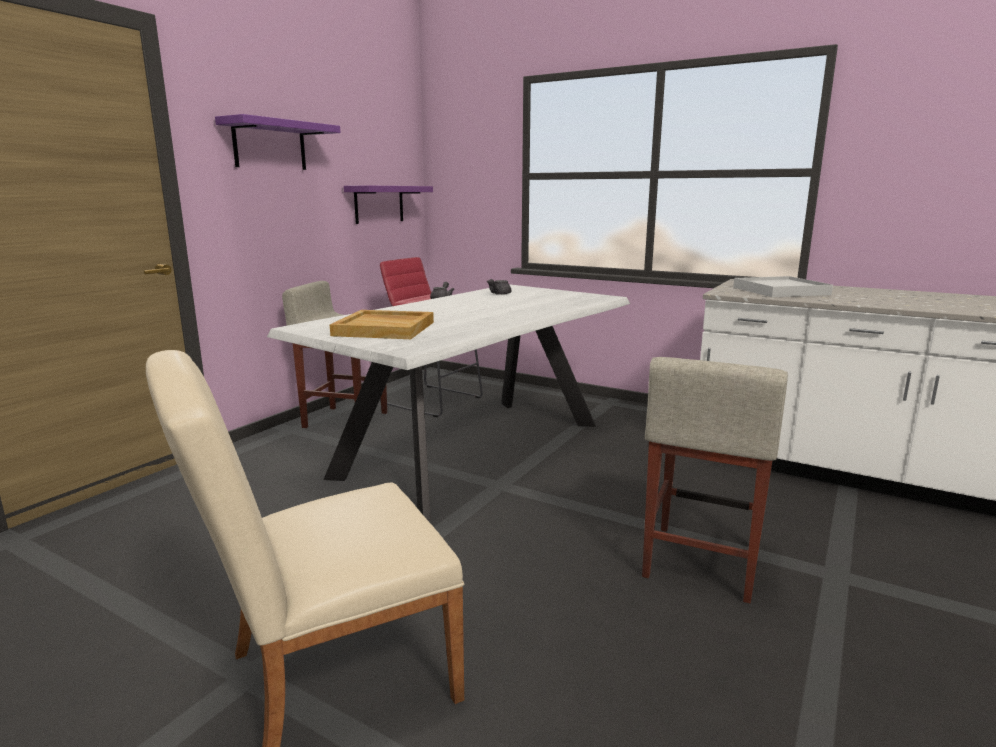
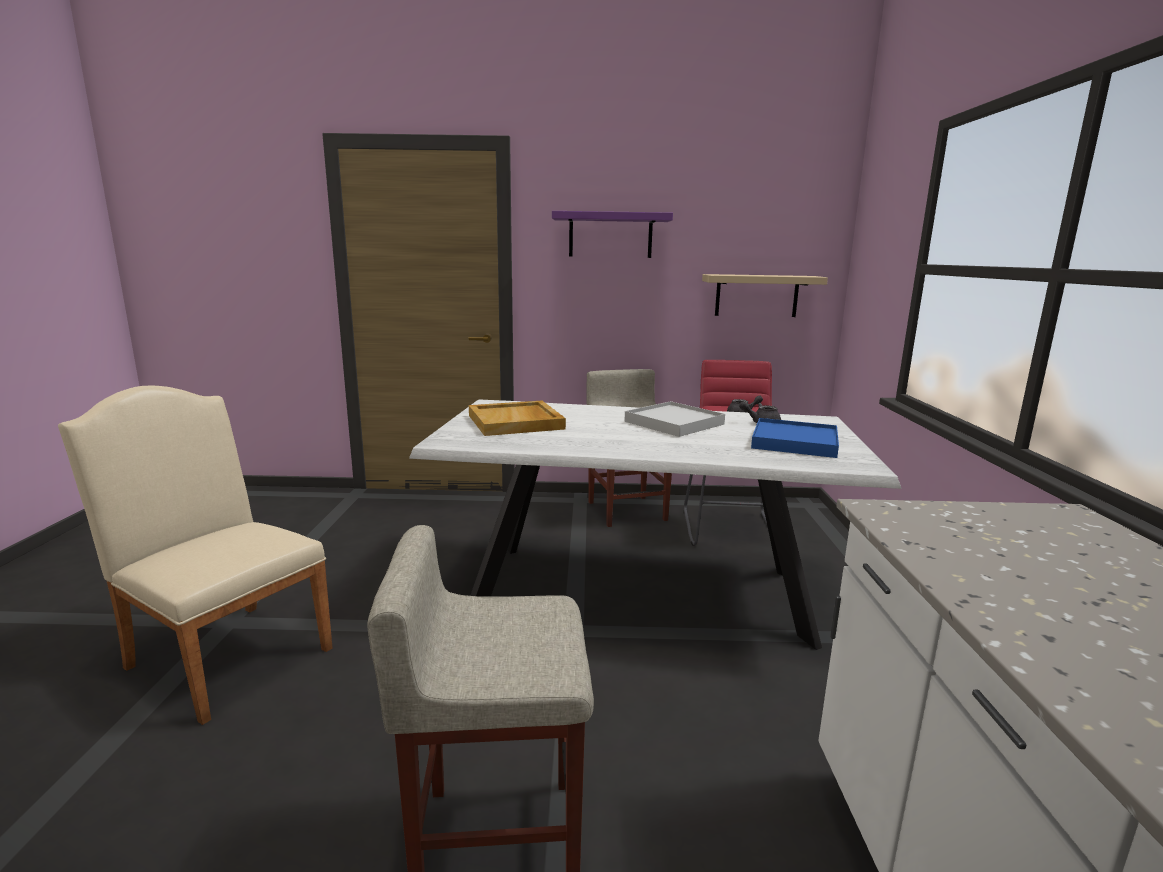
camera: 60 degrees right, 0 degrees up
purple shelf [344,185,433,224] -> beige shelf [702,274,828,317]
white tray [733,276,833,297] -> white tray moved to [625,401,725,437]
none -> blue tray [751,418,839,458]

